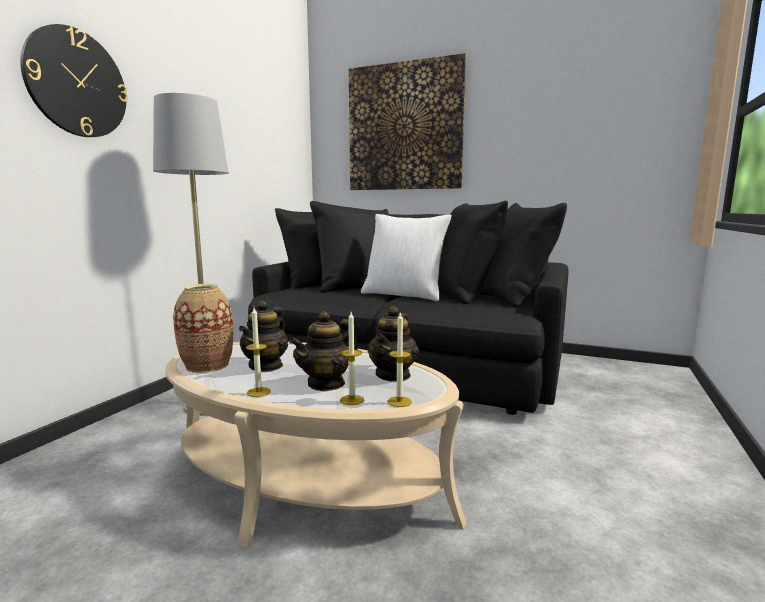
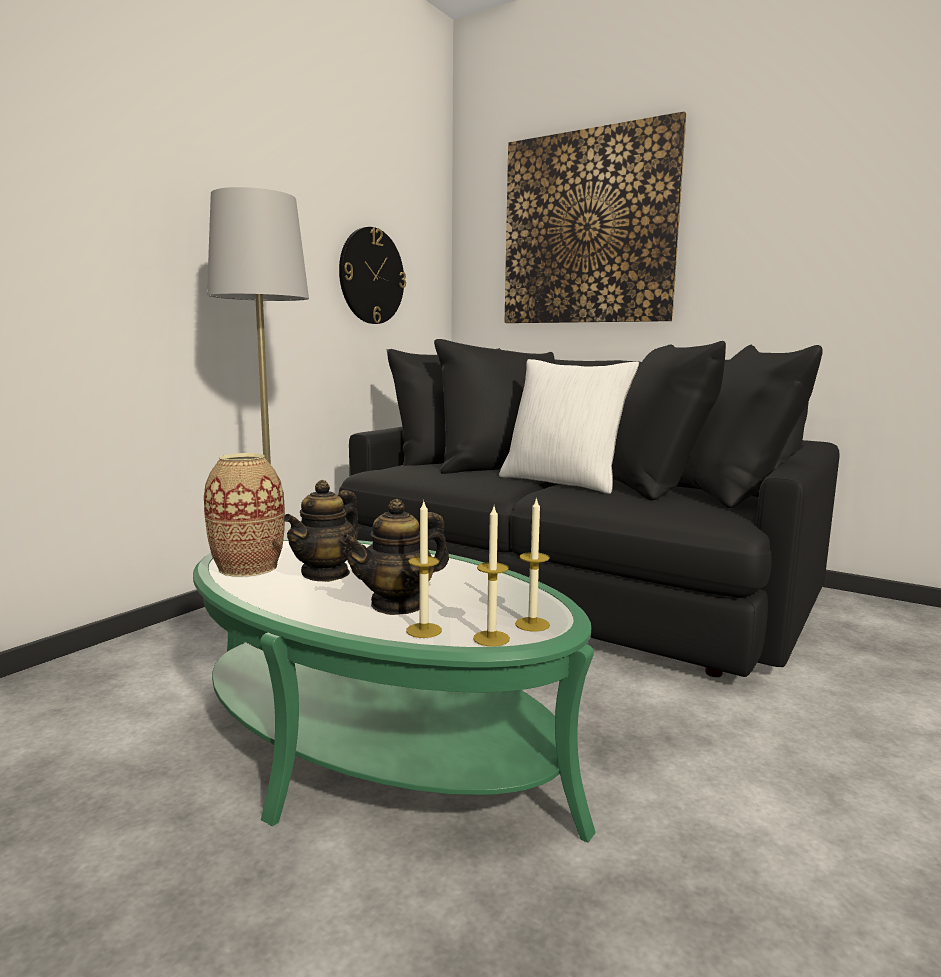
camera: 10 degrees right, 0 degrees up
wall clock [20,24,128,137] -> wall clock moved to [339,227,406,324]
beige coffee table [165,342,467,548] -> green coffee table [193,538,596,843]
candle [246,308,271,397] -> candle moved to [515,497,550,632]
teapot [367,306,419,382] -> none

